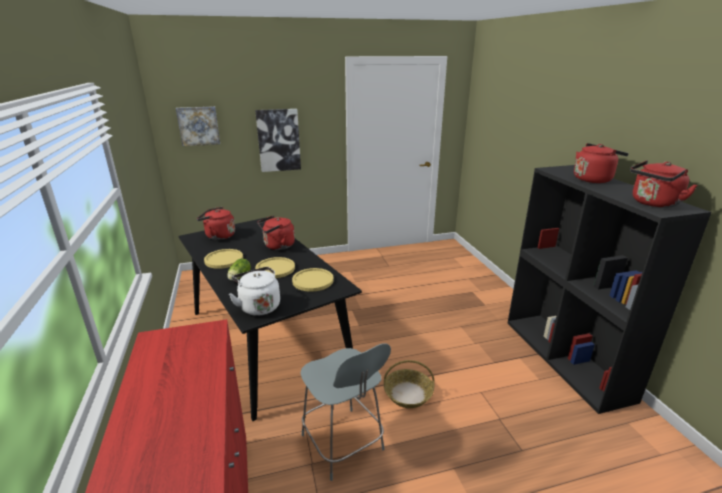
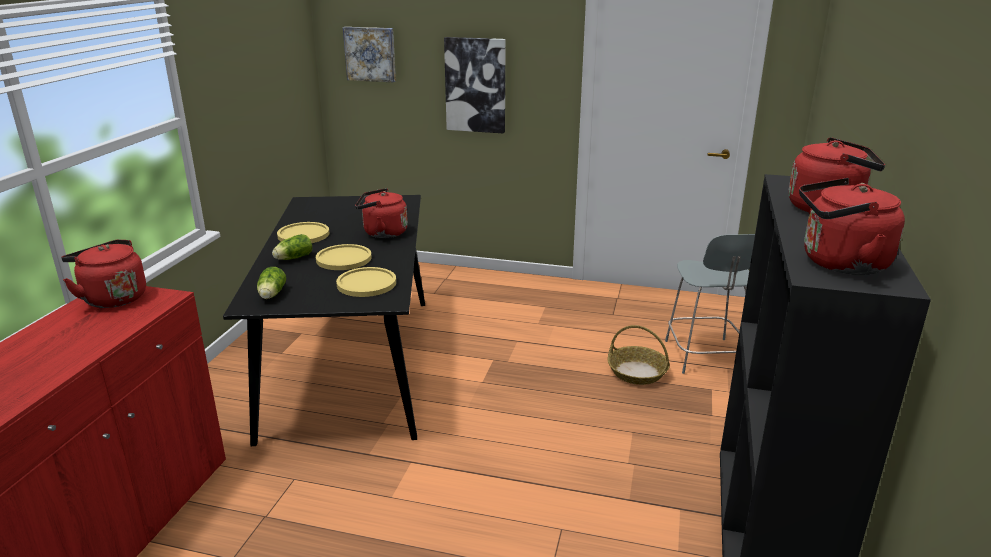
camera: 30 degrees right, 0 degrees up
red kettle [197,207,235,240] -> red kettle moved to [61,240,146,308]
white kettle [229,267,280,316] -> lettuce [257,267,286,299]
grey chair [300,343,391,481] -> grey chair moved to [665,234,755,374]
basket [384,360,434,408] -> basket moved to [607,325,670,385]

